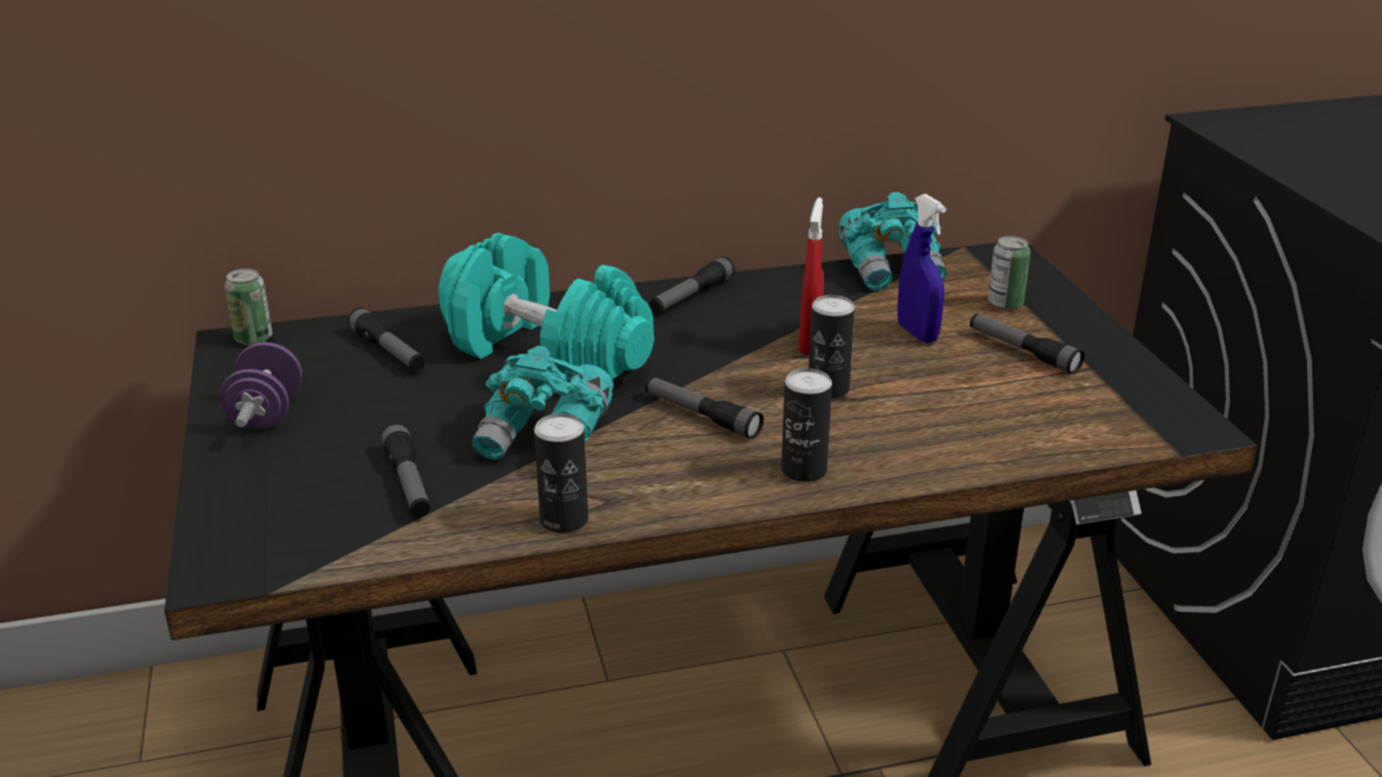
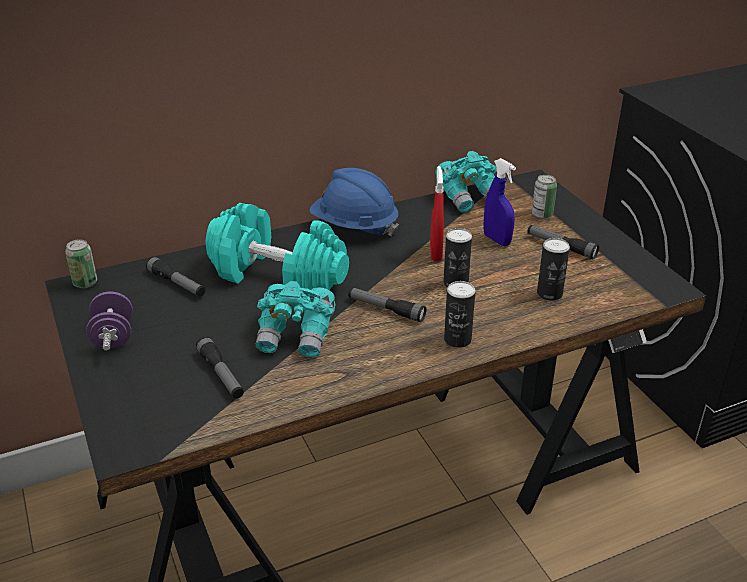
camera: 10 degrees left, 5 degrees up
can [534,413,588,533] -> can moved to [537,238,570,301]
flashlight [649,256,735,313] -> blue hard hat [309,168,399,236]

